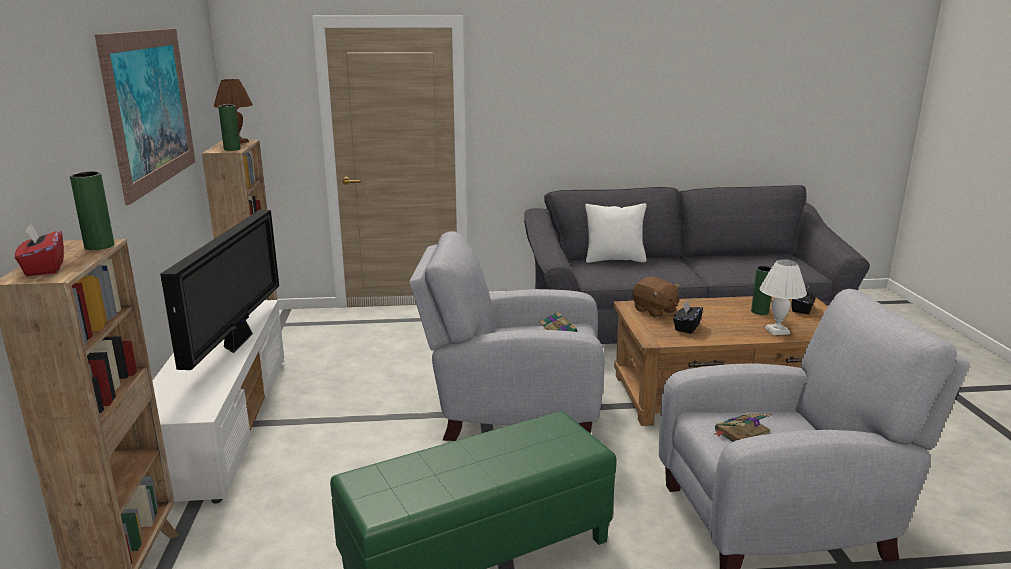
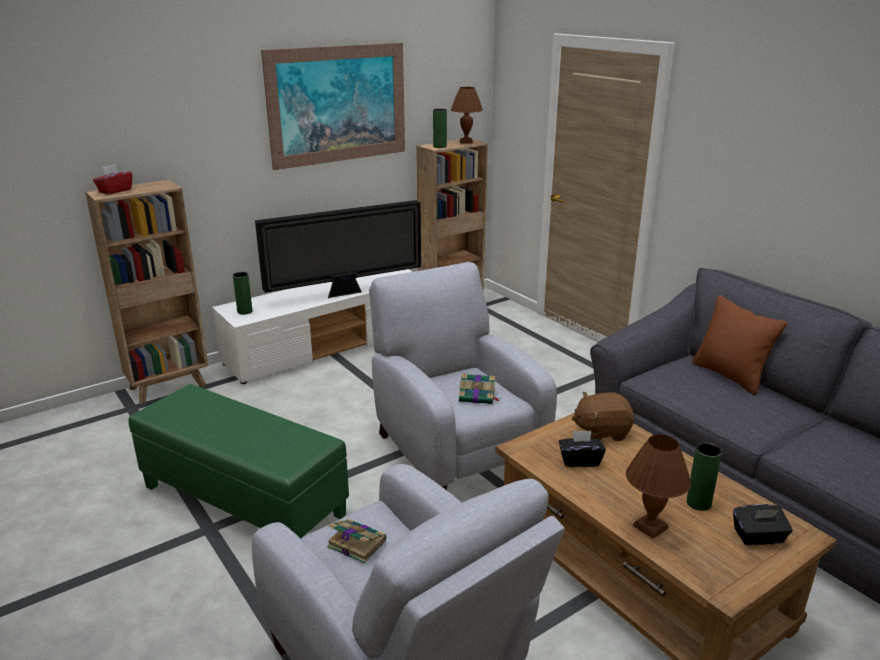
camera: 60 degrees right, 5 degrees up
green vase [70,171,114,250] -> green vase moved to [233,272,252,315]
white pillow [585,203,647,263] -> brown pillow [692,295,787,395]
brown plush toy [633,277,680,318] -> brown plush toy turned 60 degrees clockwise [572,392,634,441]
white table lamp [760,259,807,335] -> brown table lamp [626,434,691,539]

